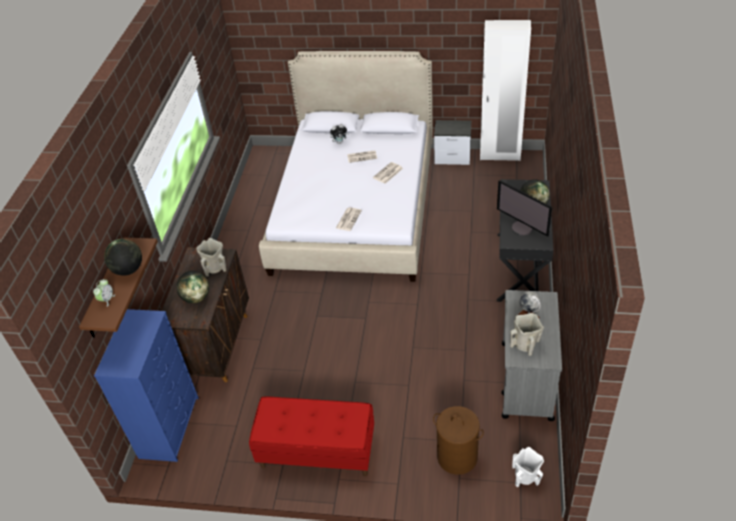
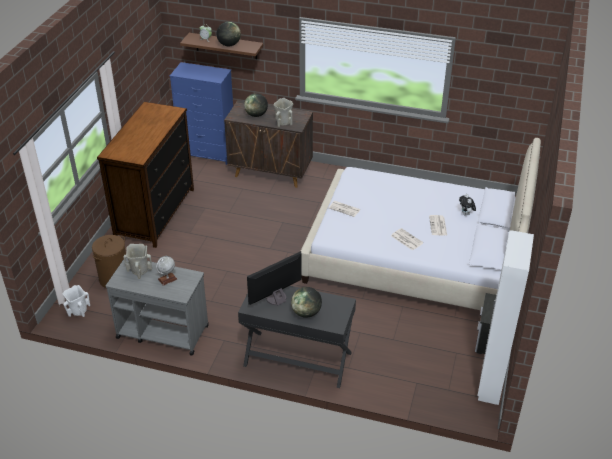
camera: 95 degrees right, 5 degrees down
red bench [249,397,374,476] -> dresser [97,102,194,248]

